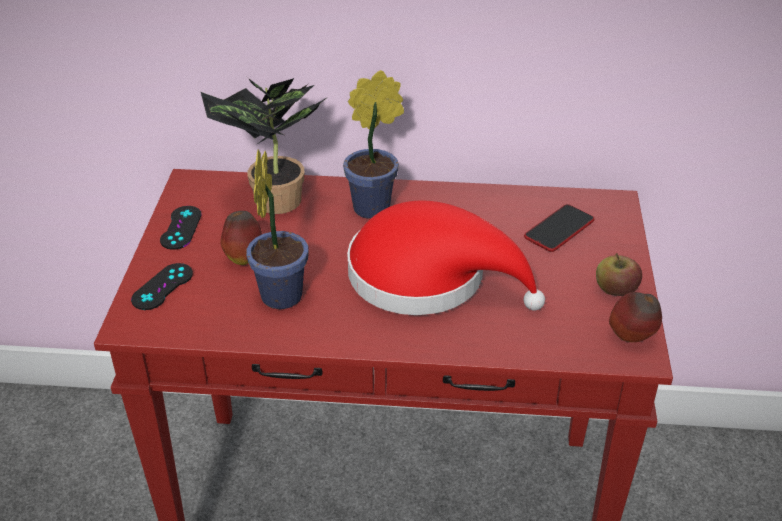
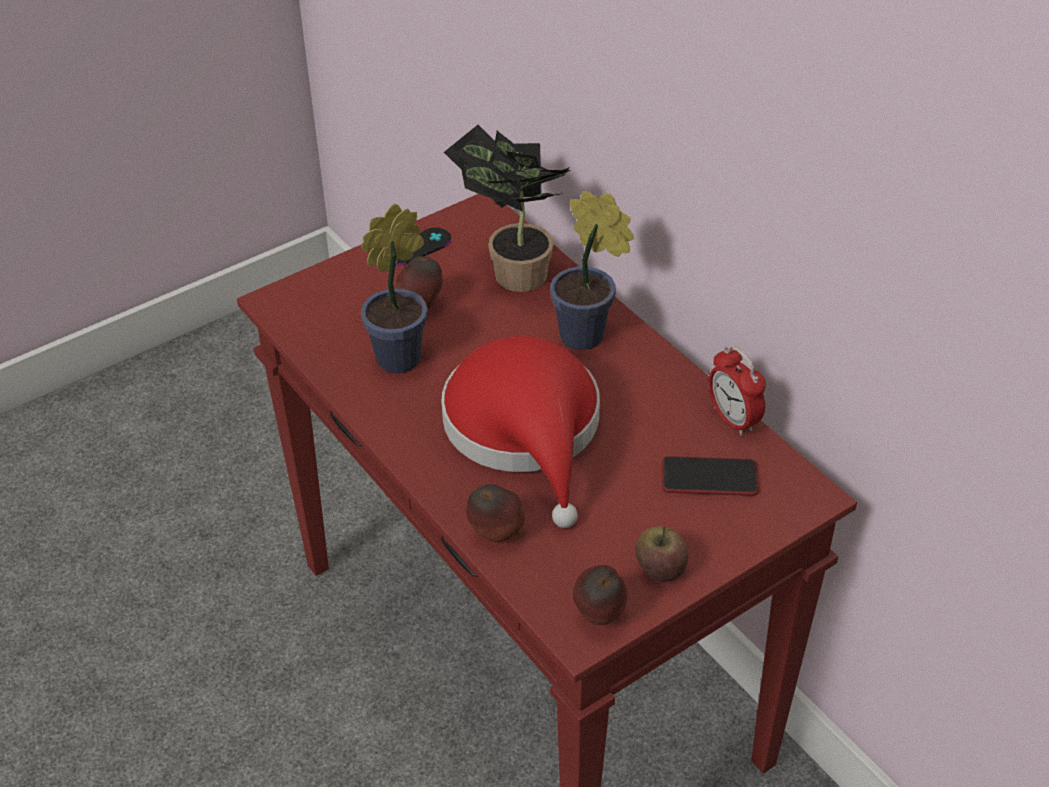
camera: 50 degrees right, 5 degrees up
black game controller [131,263,193,310] -> none
none -> apple [466,484,525,542]
none -> alarm clock [708,346,766,436]

